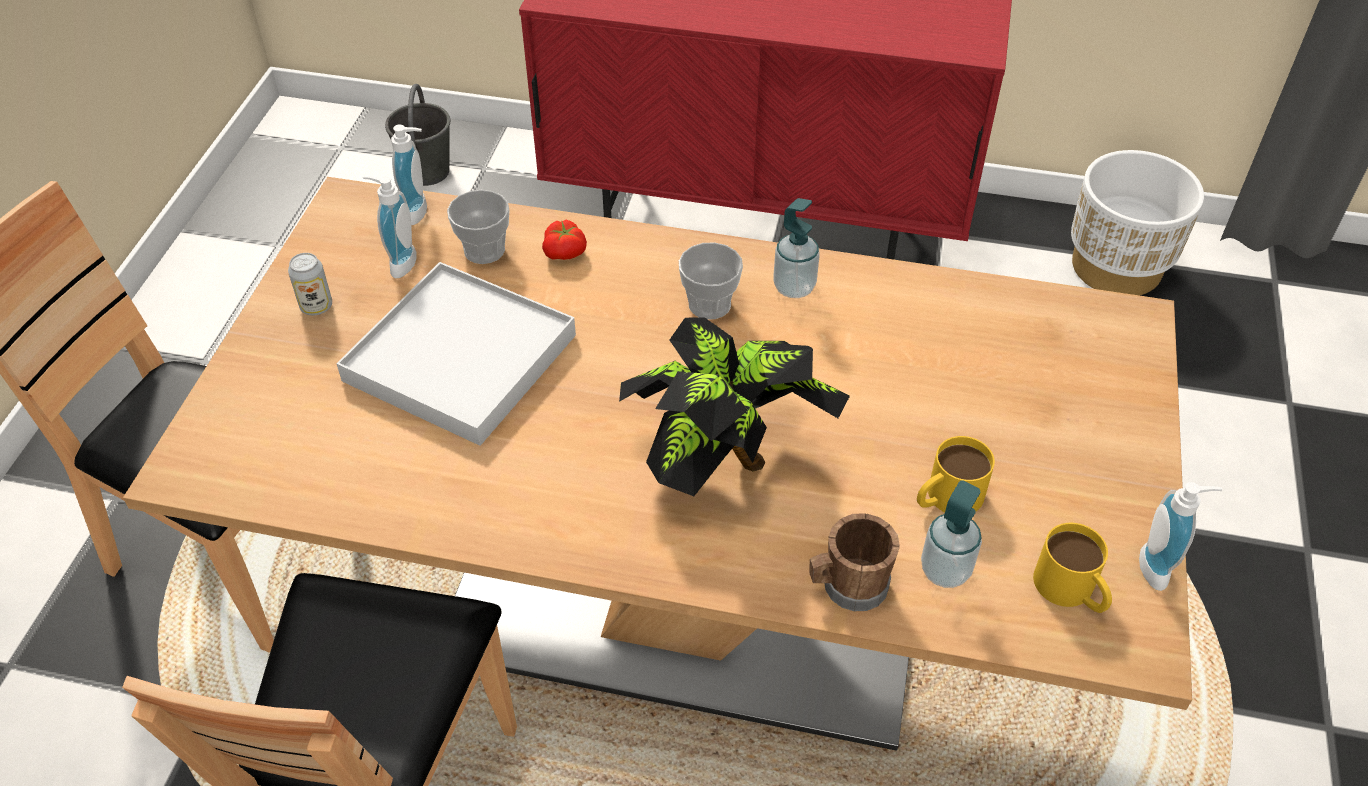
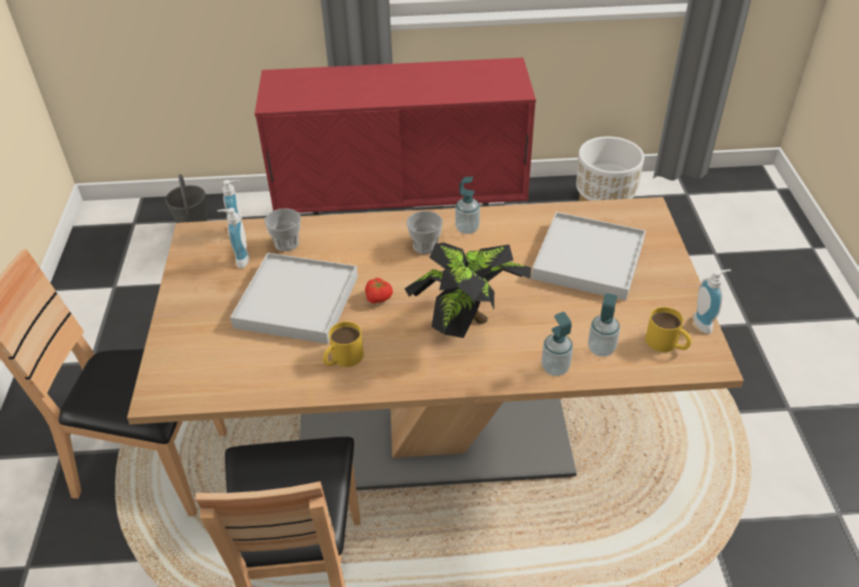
camera: 15 degrees left, 5 degrees down
can [288,253,332,315] -> none
tomato [542,220,587,260] -> tomato moved to [365,278,393,304]
brown mug [809,513,900,611] -> soap dispenser [541,312,573,376]
yellow mug [917,436,995,512] -> yellow mug moved to [323,321,364,367]
none -> white tray [531,212,646,301]

